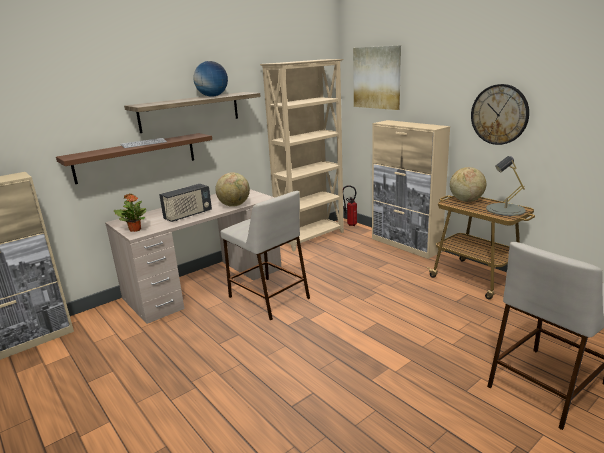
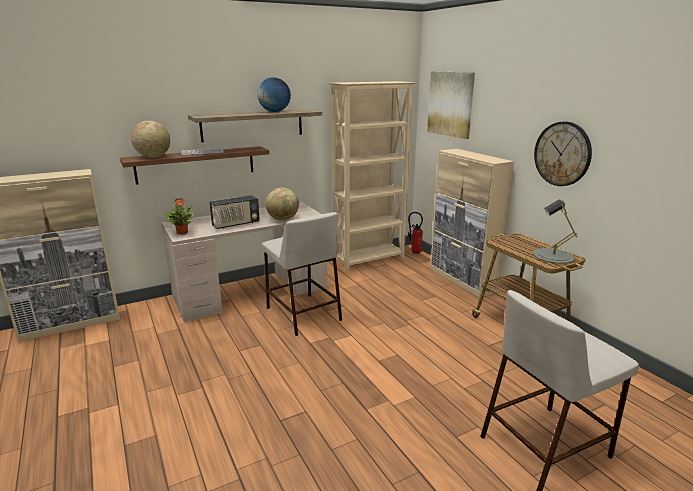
camera: 10 degrees right, 0 degrees up
globe [450,167,486,202] -> globe moved to [131,120,170,158]

